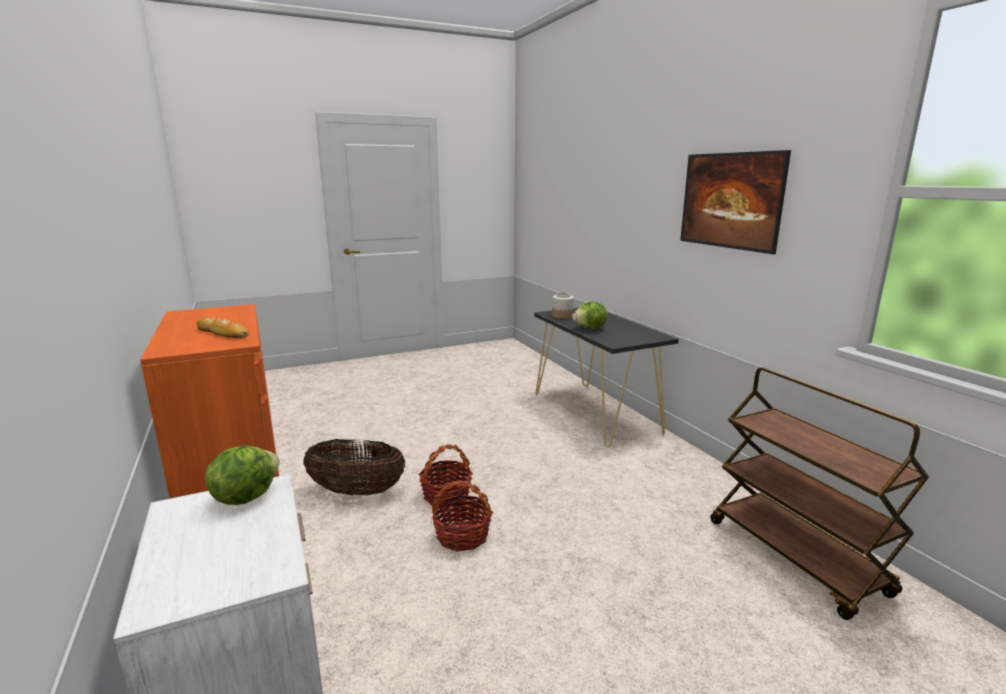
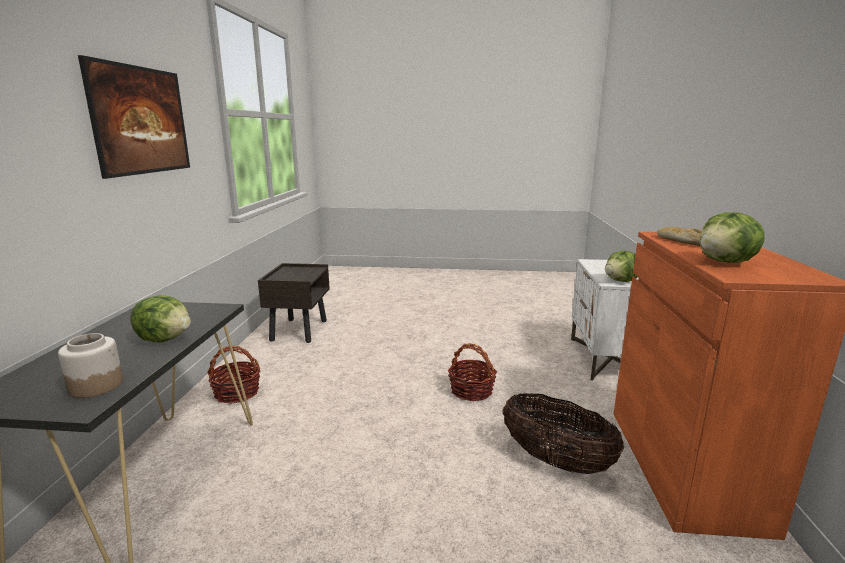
camera: 150 degrees left, 0 degrees up
basket [419,444,473,508] -> basket moved to [207,346,260,404]
brown cart [711,367,929,620] -> brown nightstand [258,263,330,343]
none -> lettuce [700,212,765,263]

